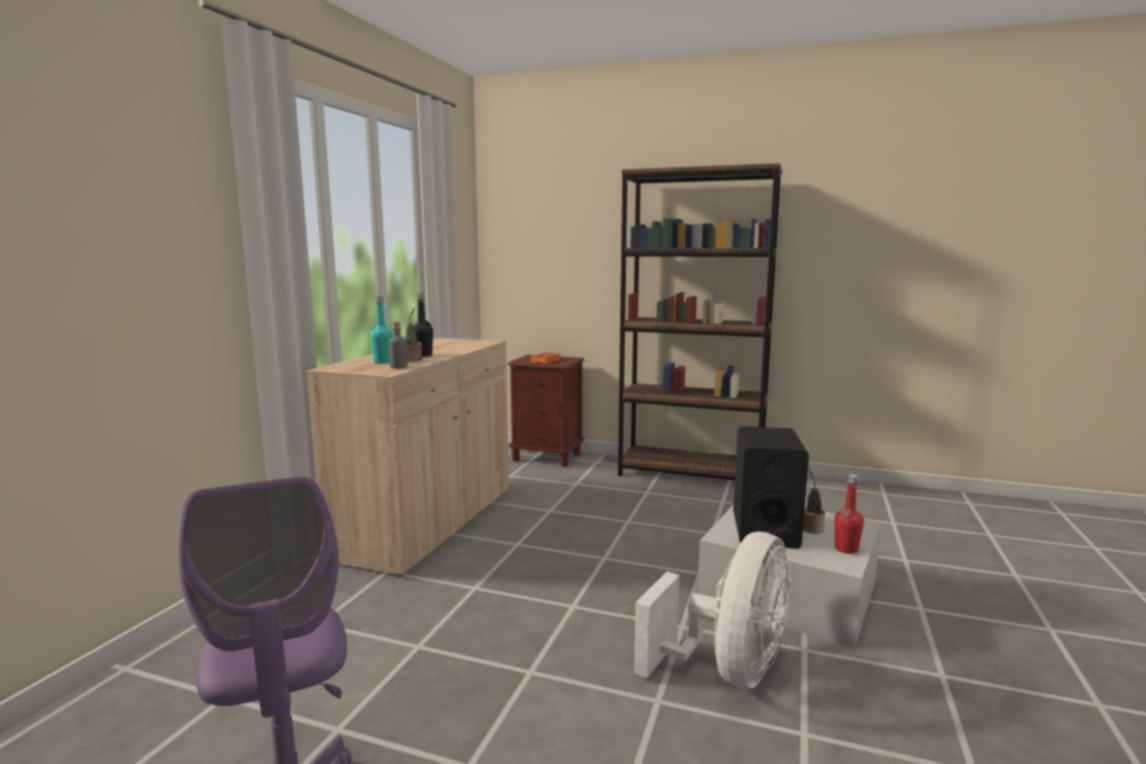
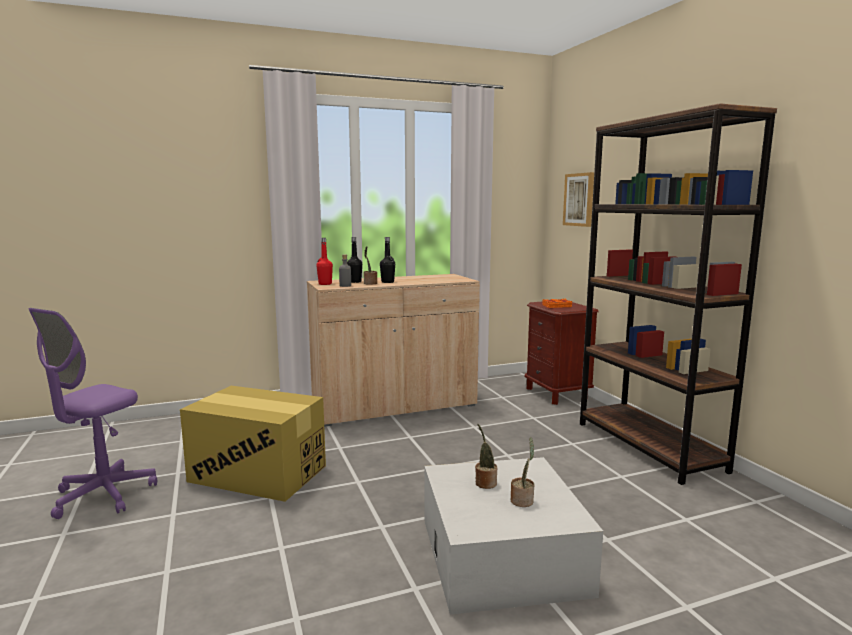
camera: 50 degrees right, 0 degrees up
turquoise bottle [370,296,393,363] -> black bottle [347,237,362,283]
white fan [634,532,791,688] -> none
black speaker [733,426,809,549] -> potted plant [475,424,497,489]
red bottle [835,474,864,554] -> red bottle moved to [316,238,333,285]
none -> cardboard box [180,386,326,502]
none -> picture [563,172,594,227]

